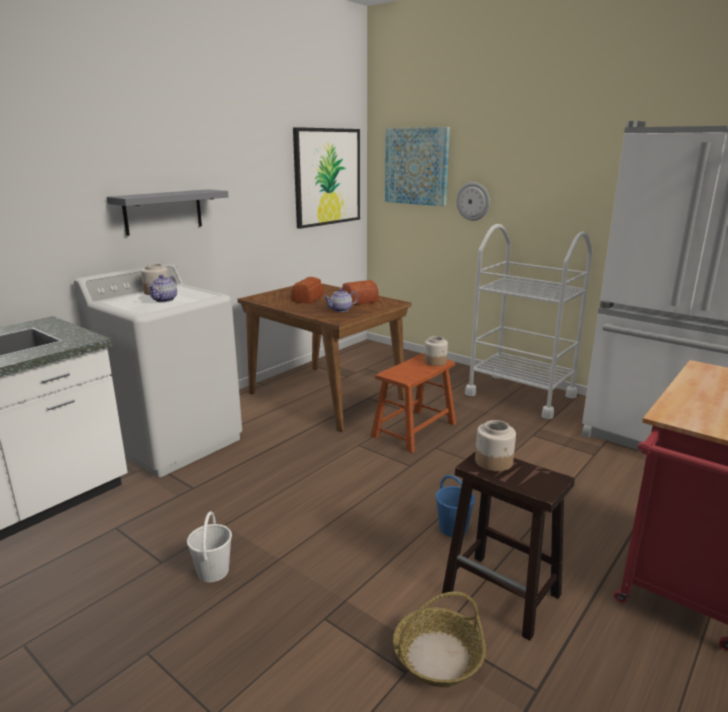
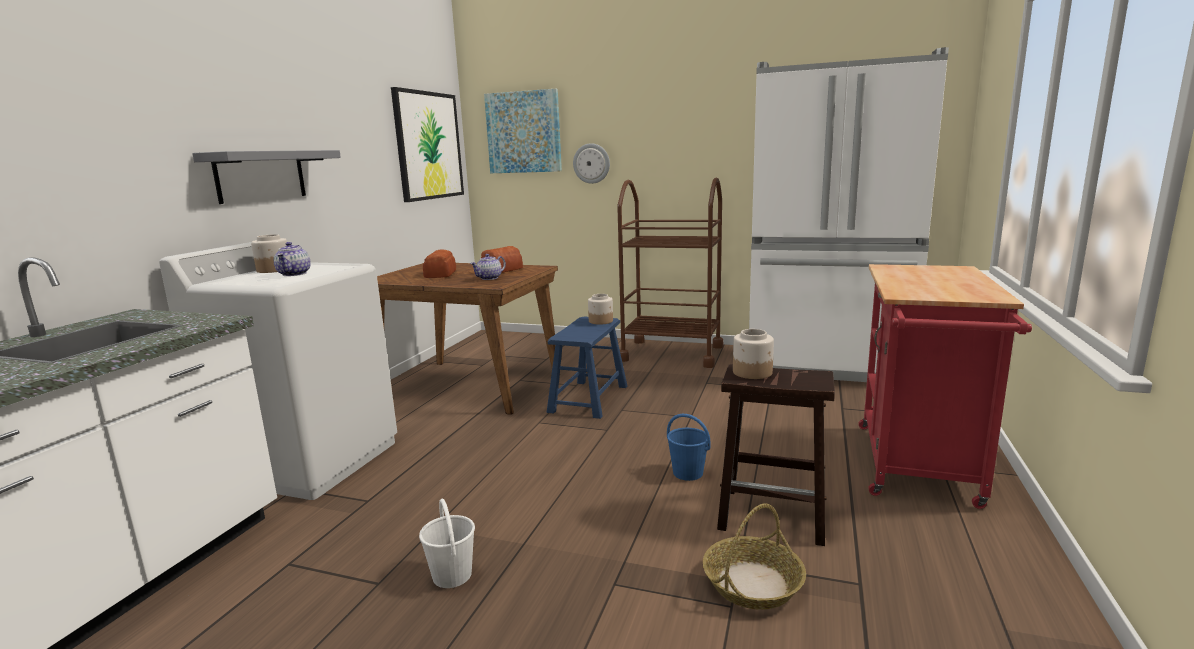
camera: 20 degrees left, 5 degrees down
brown stool [371,354,456,453] -> blue stool [547,317,628,419]
white cart [465,224,593,419] -> brown cart [617,178,723,368]

